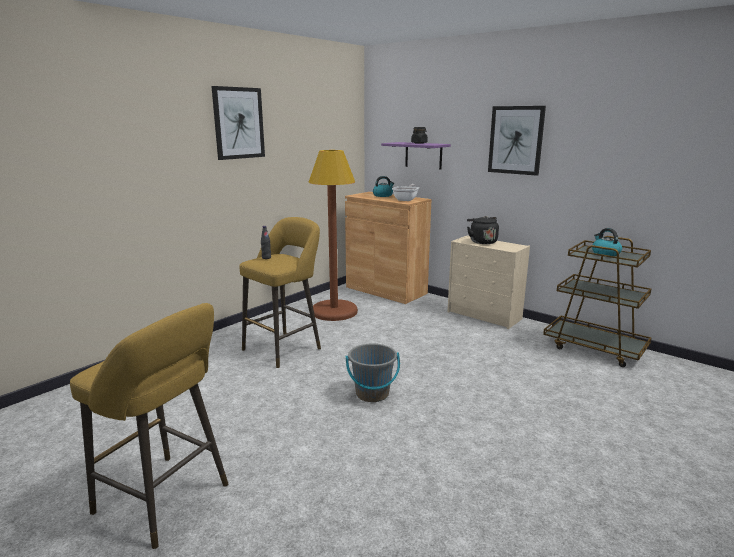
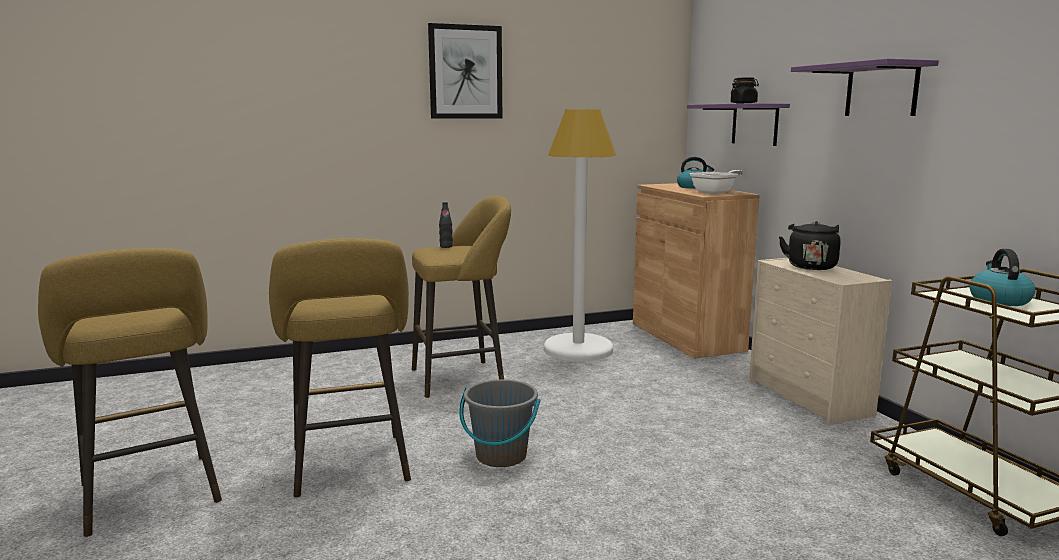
camera: 30 degrees right, 5 degrees down
brown floor lamp [309,150,358,321] -> white floor lamp [544,109,616,362]
picture [488,106,546,176] -> purple shelf [791,59,939,116]
none -> yellow stool [269,238,411,497]

